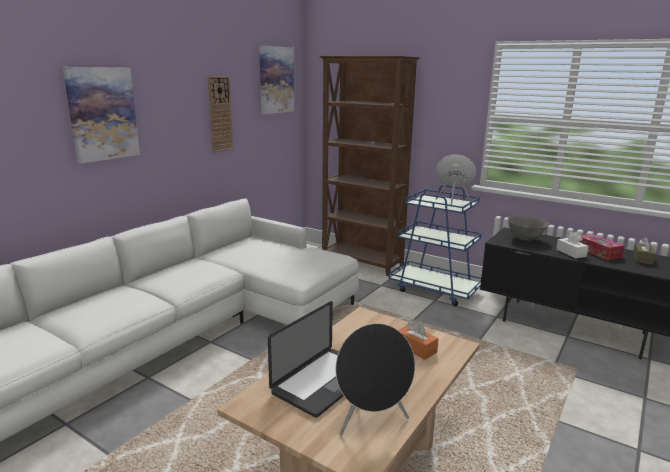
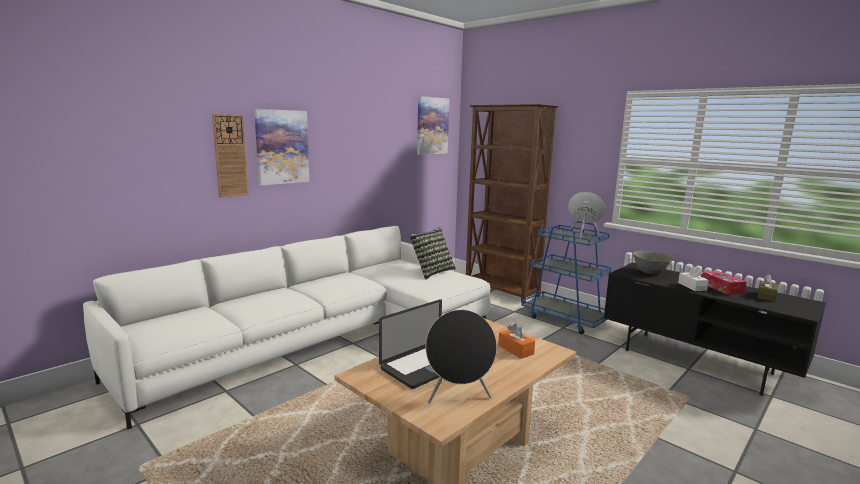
camera: 10 degrees right, 5 degrees down
wall clock [208,76,233,153] -> wall clock moved to [212,114,249,197]
none -> pillow [410,227,456,279]

